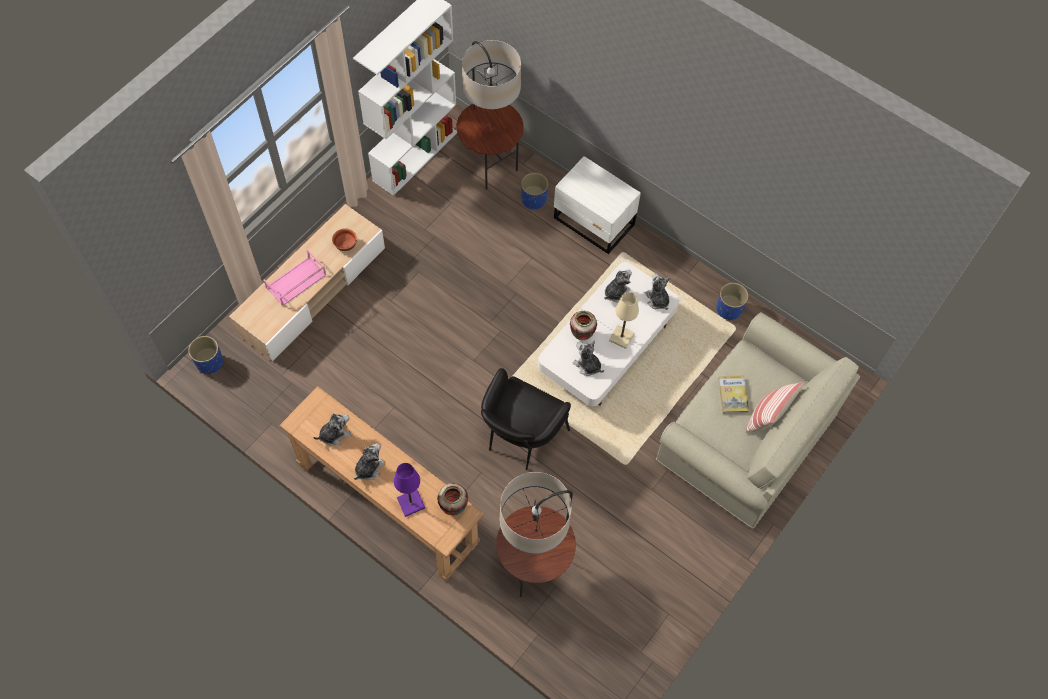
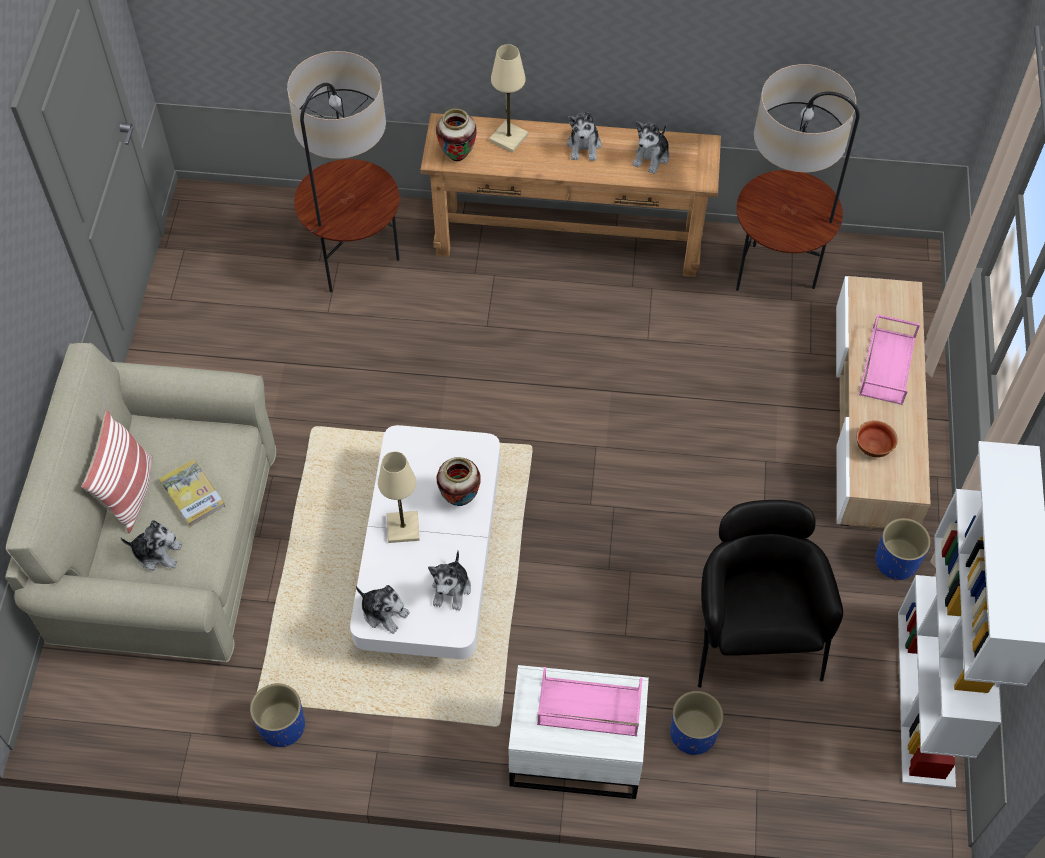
camera: 150 degrees right, 5 degrees down
blue planter [188,336,223,374] -> blue planter moved to [875,518,930,580]
purple table lamp [394,463,425,517] -> beige table lamp [489,44,528,153]
floor lamp [457,40,523,190] -> floor lamp moved to [736,64,860,291]
black armchair [481,368,571,470] -> black armchair moved to [698,500,843,688]
plush toy [573,340,604,376] -> plush toy moved to [121,520,182,570]
none -> pink tray [537,667,642,736]

